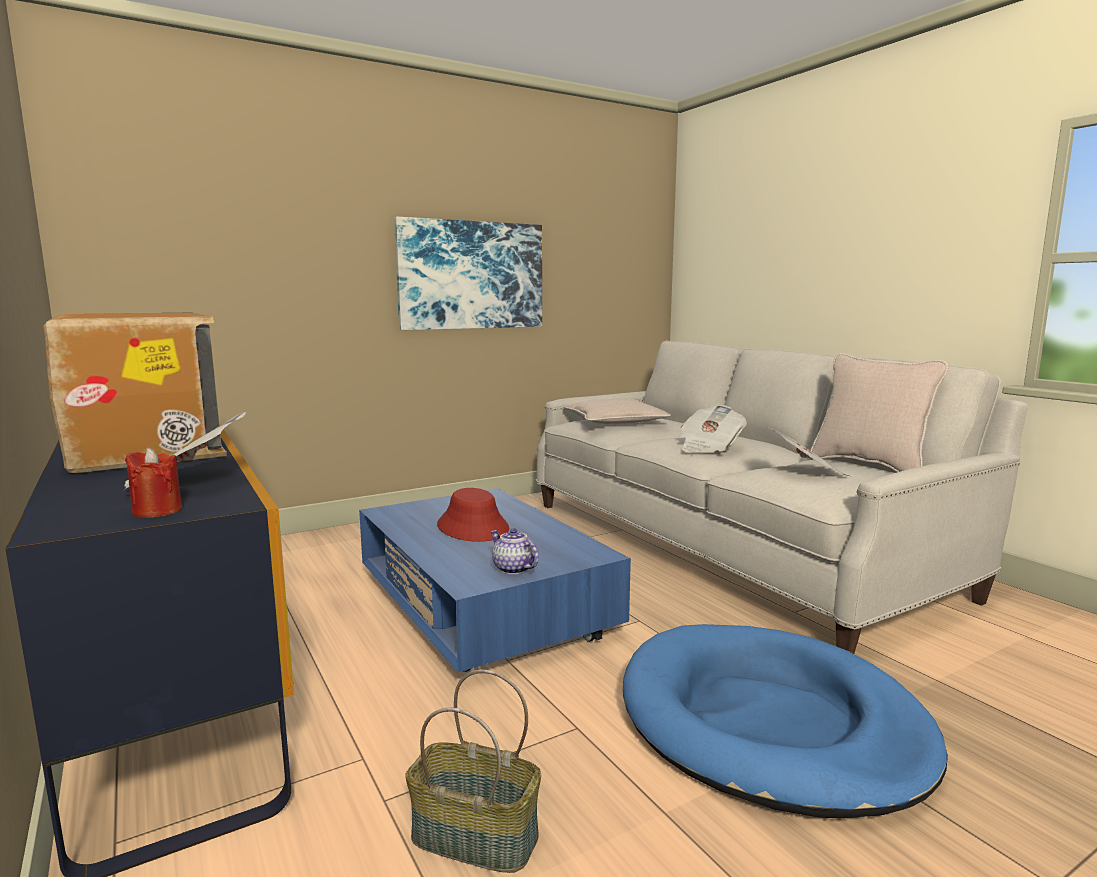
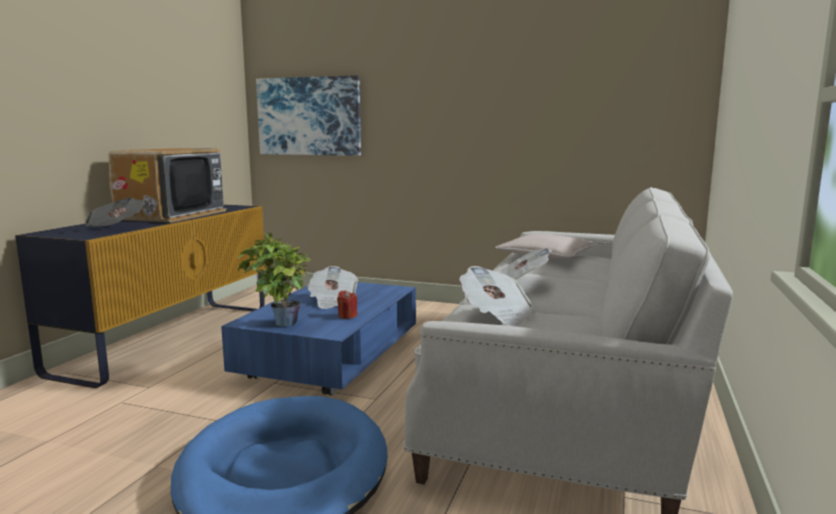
camera: 50 degrees right, 0 degrees up
red candle [125,448,182,518] -> red candle moved to [337,290,358,319]
picture [394,217,542,330] -> picture moved to [256,75,361,156]
basket [405,670,541,873] -> none
red hat [437,488,509,542] -> newspaper [307,266,358,309]
teapot [491,528,539,574] -> potted plant [238,233,311,326]
beige pillow [810,353,948,472] -> none

